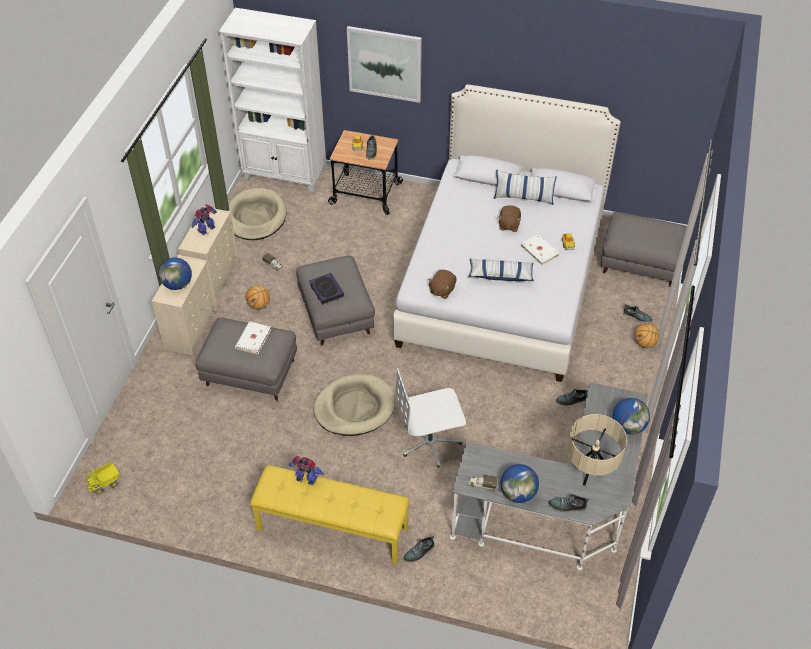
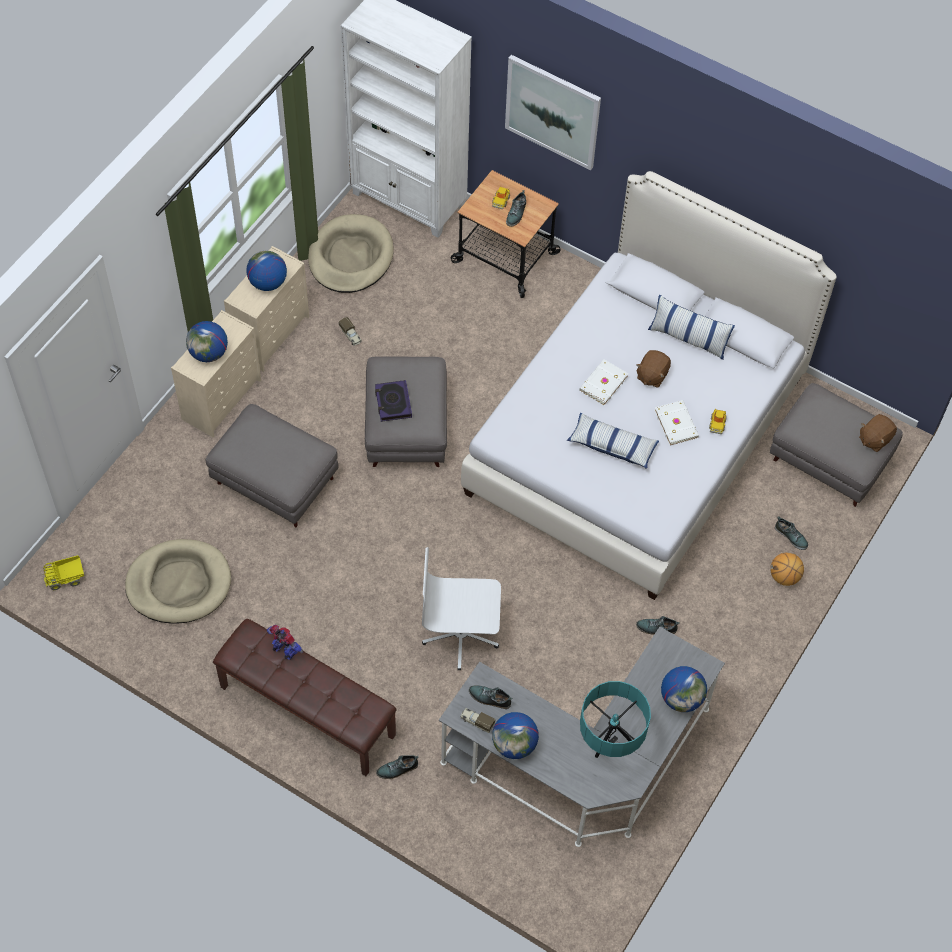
camera: 15 degrees right, 10 degrees up
toy robot [192,204,217,235] -> globe [246,251,287,291]
white book [235,321,271,355] -> white book moved to [579,359,629,406]
basketball [246,285,270,309] -> none
yellow bench [250,465,409,565] -> brown bench [213,619,396,776]
beige dog bed [314,373,395,436] -> beige dog bed moved to [125,539,231,624]
brown plush toy [428,270,456,299] -> brown plush toy moved to [859,414,897,452]
shoe [549,494,589,512] -> shoe moved to [469,685,512,709]
beige table lamp [567,414,627,486] -> turquoise table lamp [580,681,651,758]

